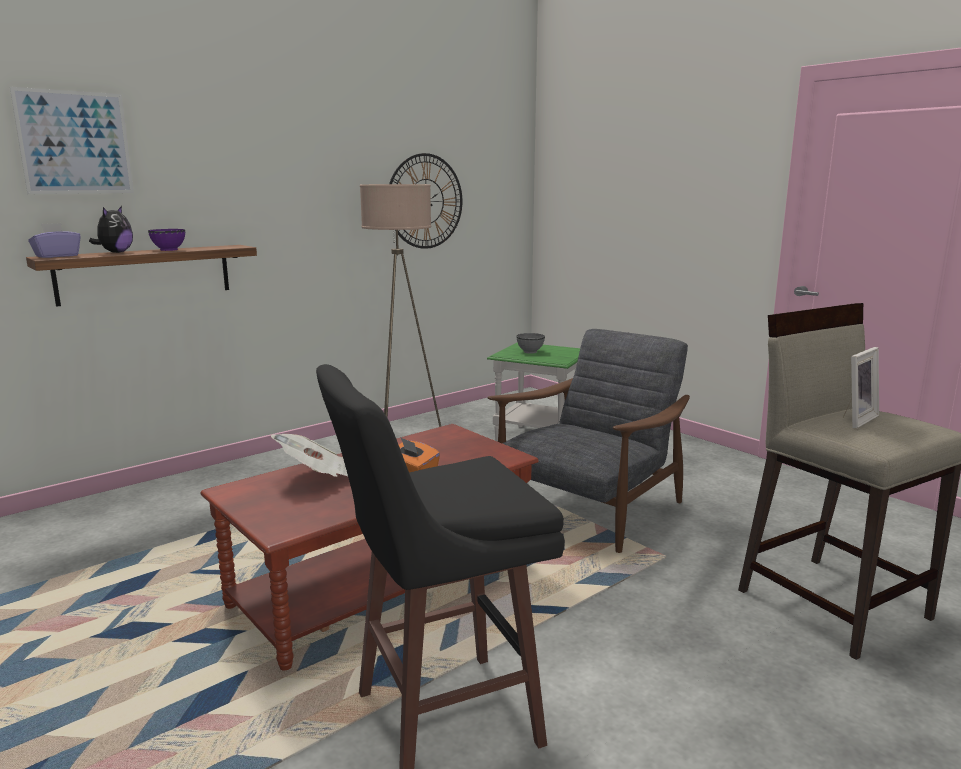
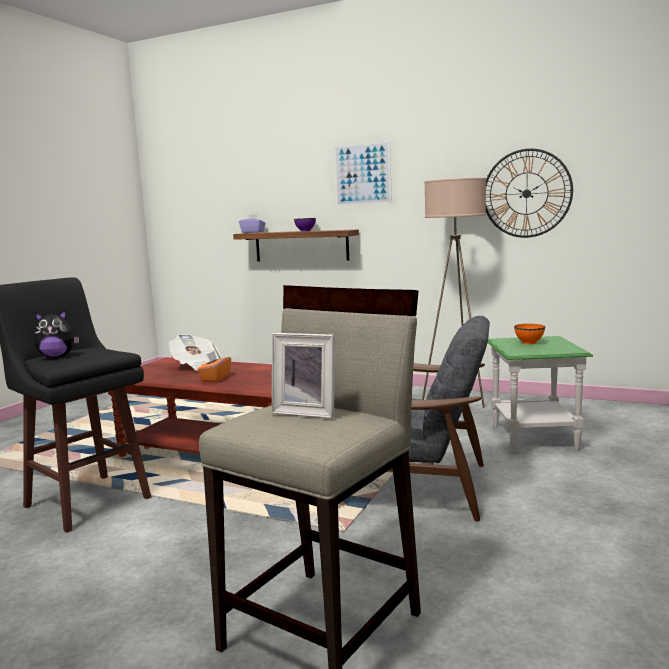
camera: 65 degrees right, 5 degrees down
picture [10,87,134,194] -> picture moved to [334,141,392,206]
plush toy [89,206,133,253] -> plush toy moved to [34,310,79,358]
grey bowl [516,333,545,354] -> orange bowl [514,324,545,344]

